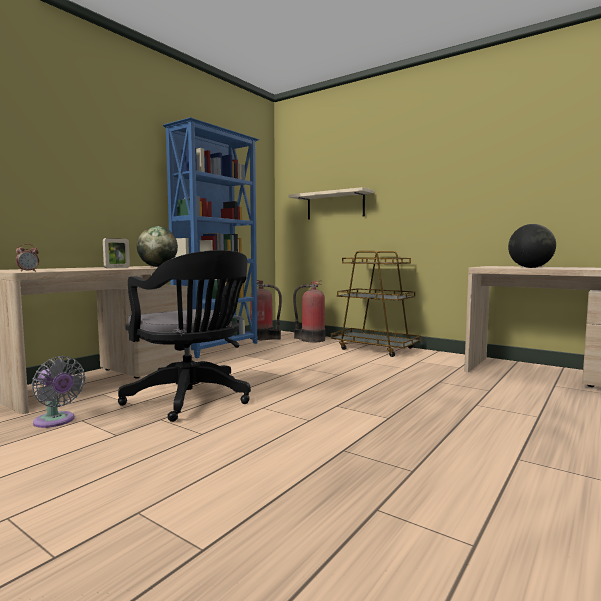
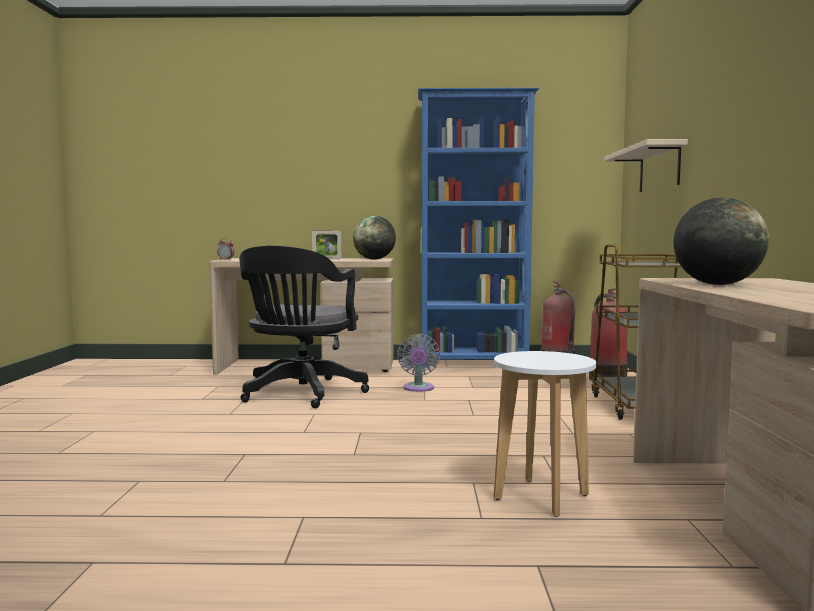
camera: 55 degrees right, 0 degrees up
grey fan [32,356,85,428] -> grey fan moved to [397,333,440,392]
none -> white stool [494,351,596,517]

